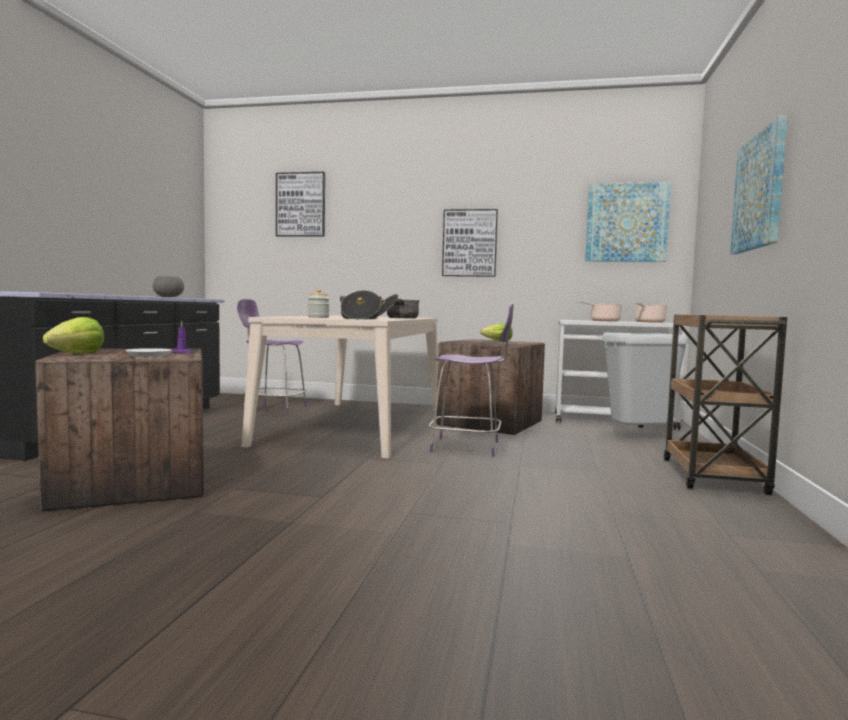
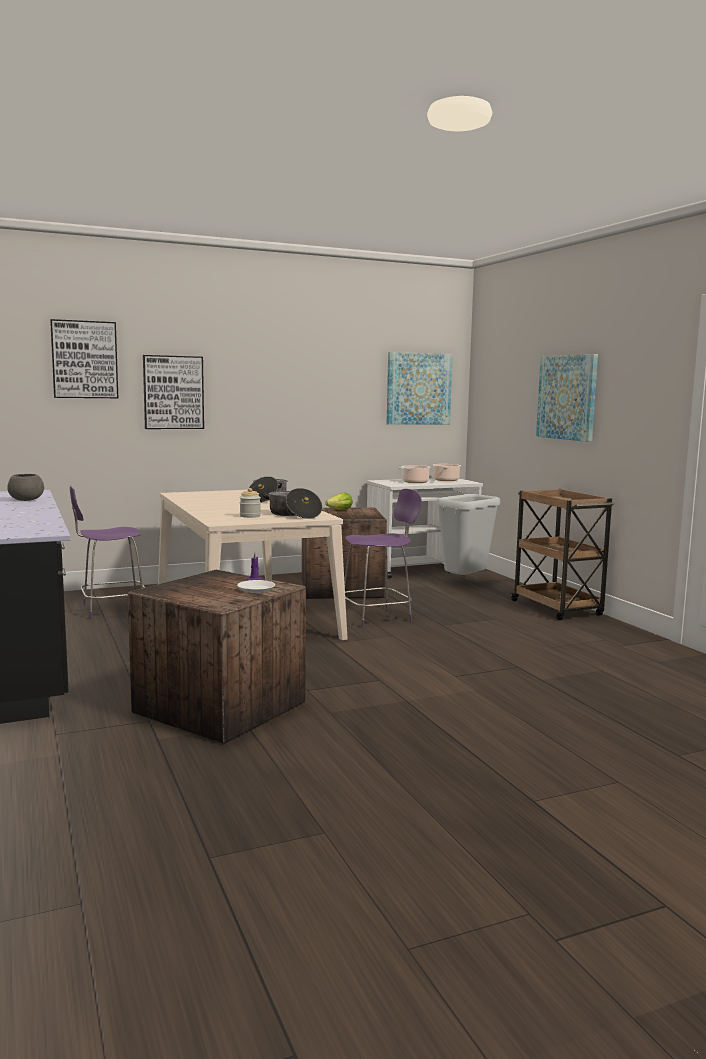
camera: 35 degrees left, 5 degrees up
lettuce [43,317,105,353] -> none
picture [442,209,498,277] -> picture moved to [143,355,204,429]

